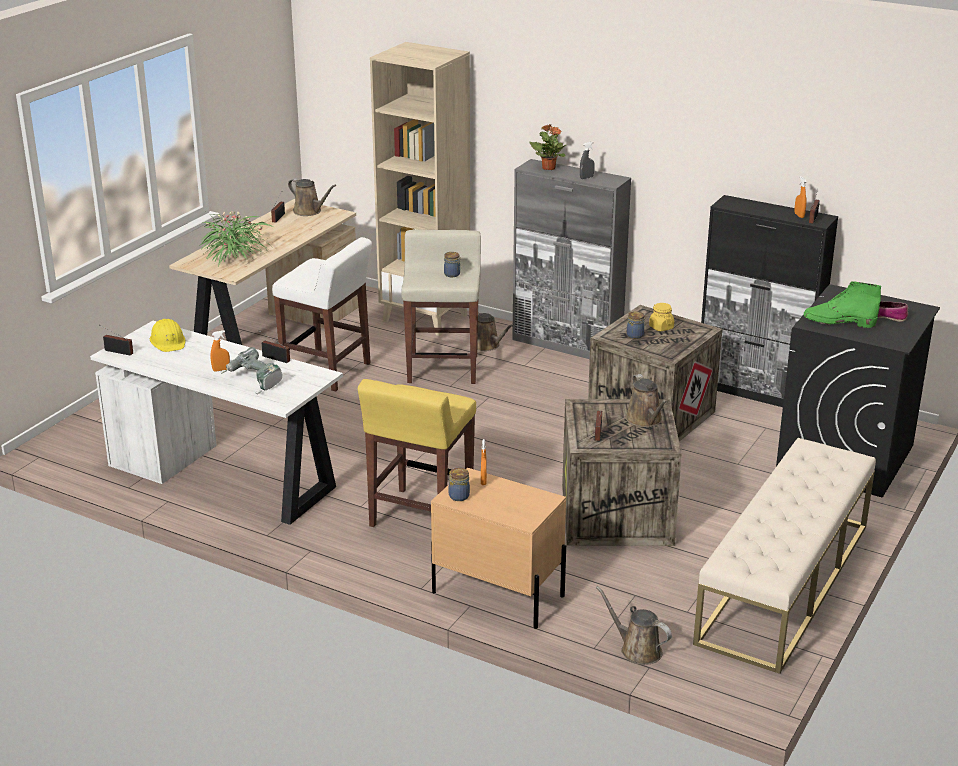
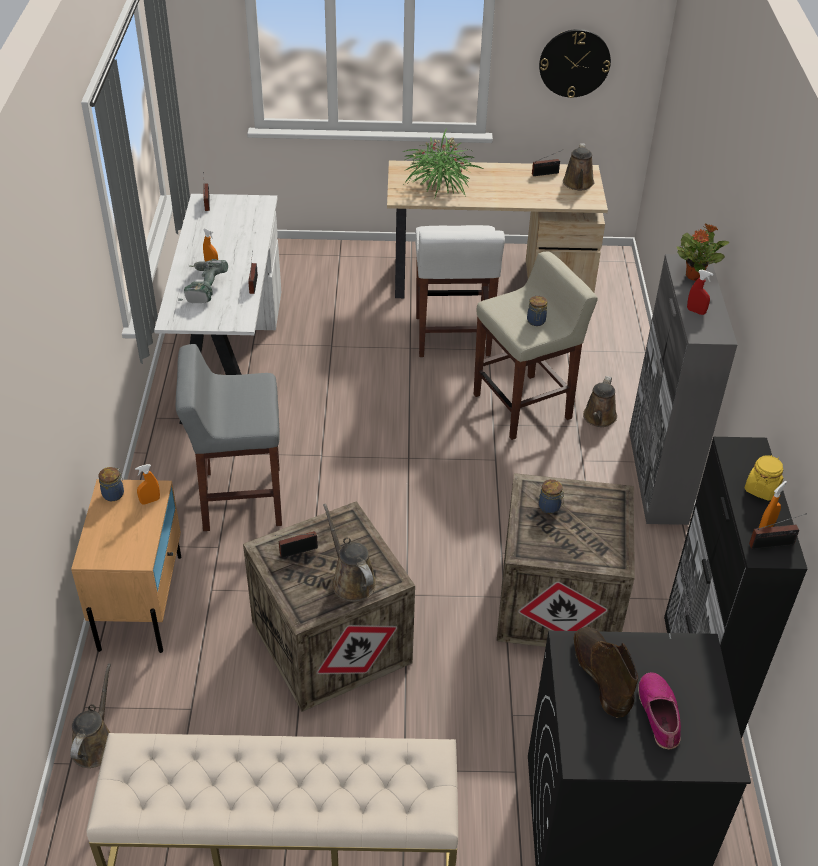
camera: 60 degrees right, 15 degrees up
yellow hard hat [150,319,185,352] -> none
yellow stool [358,379,476,527] -> grey stool [176,344,282,531]
beige bookcase [370,42,470,336] -> none
grey spray bottle [580,142,595,179] -> red spray bottle [687,270,714,315]
brown watering can [626,374,667,427] -> brown watering can turned 105 degrees clockwise [323,503,376,602]
yellow jar [649,303,674,331] -> yellow jar moved to [745,455,783,501]
green boot [804,281,881,328] -> brown boot [574,627,638,718]
none -> wall clock [539,29,611,98]

